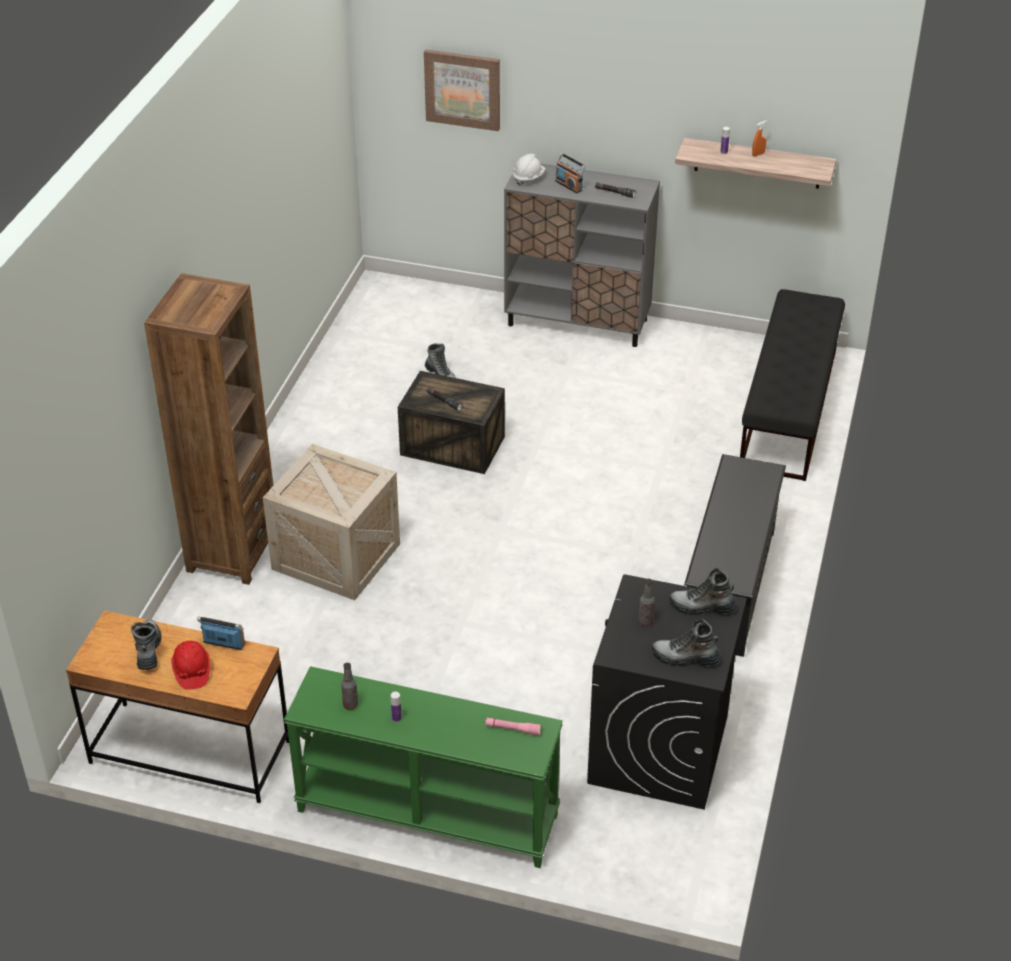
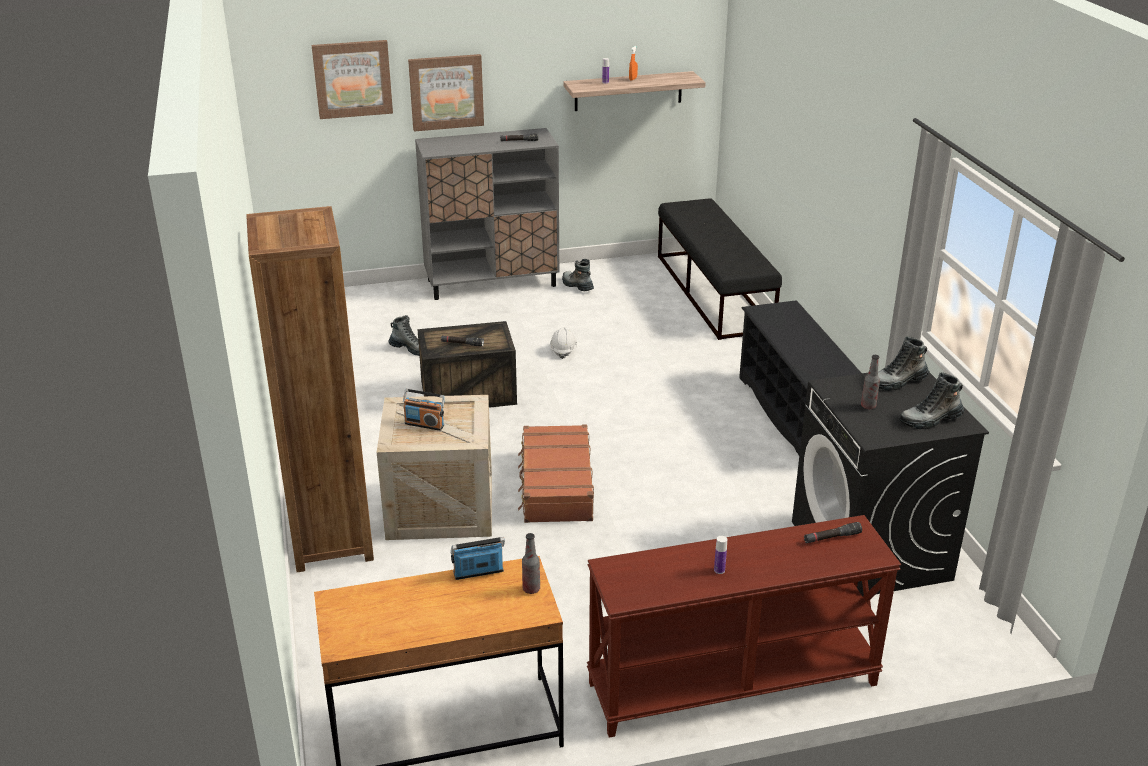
camera: 30 degrees left, 10 degrees down
boot [131,620,161,670] -> boot moved to [562,259,594,291]
red hard hat [171,641,210,690] -> none
green console table [284,666,563,868] -> brown console table [587,515,901,738]
bottle [341,663,358,710] -> bottle moved to [522,533,540,594]
pink flashlight [485,718,541,735] -> black flashlight [804,522,862,543]
white hard hat [513,154,545,186] -> white hard hat moved to [550,327,577,359]
radio [555,153,586,193] -> radio moved to [403,389,445,431]
none -> picture [408,54,484,132]
none -> brown suitcase [518,424,594,523]

